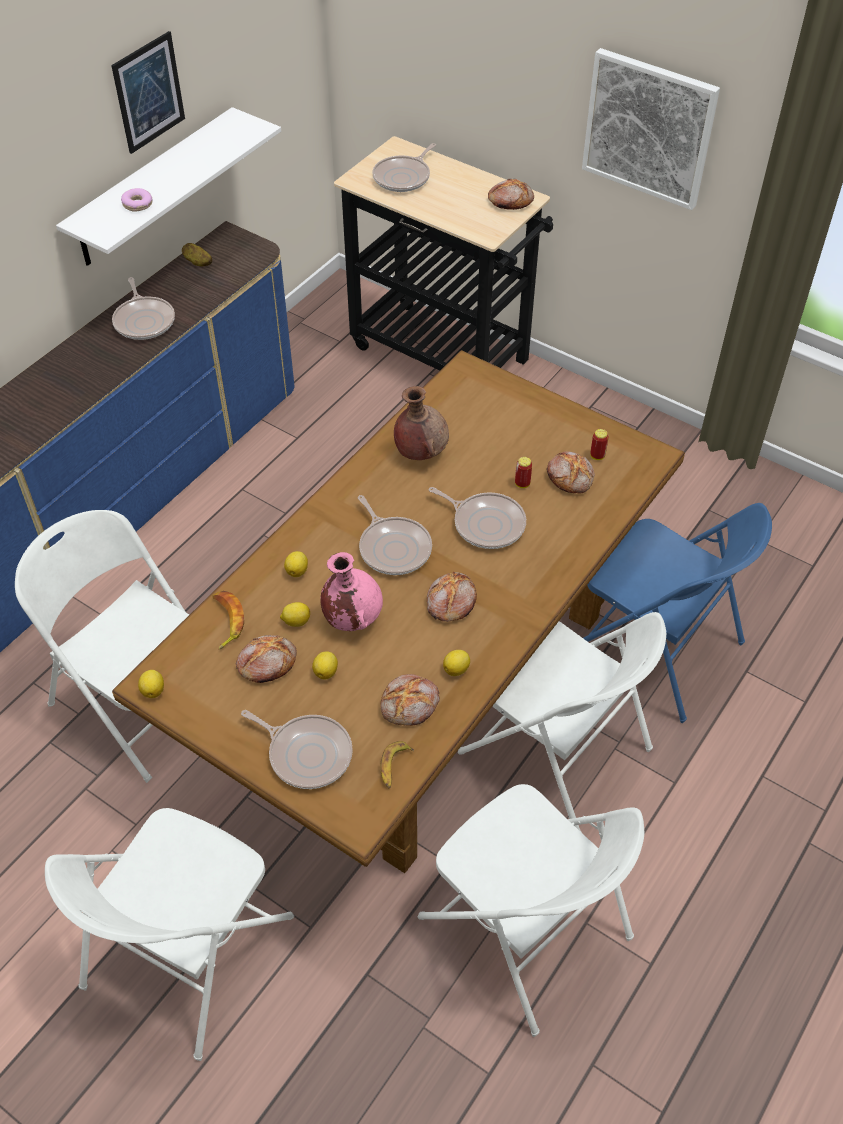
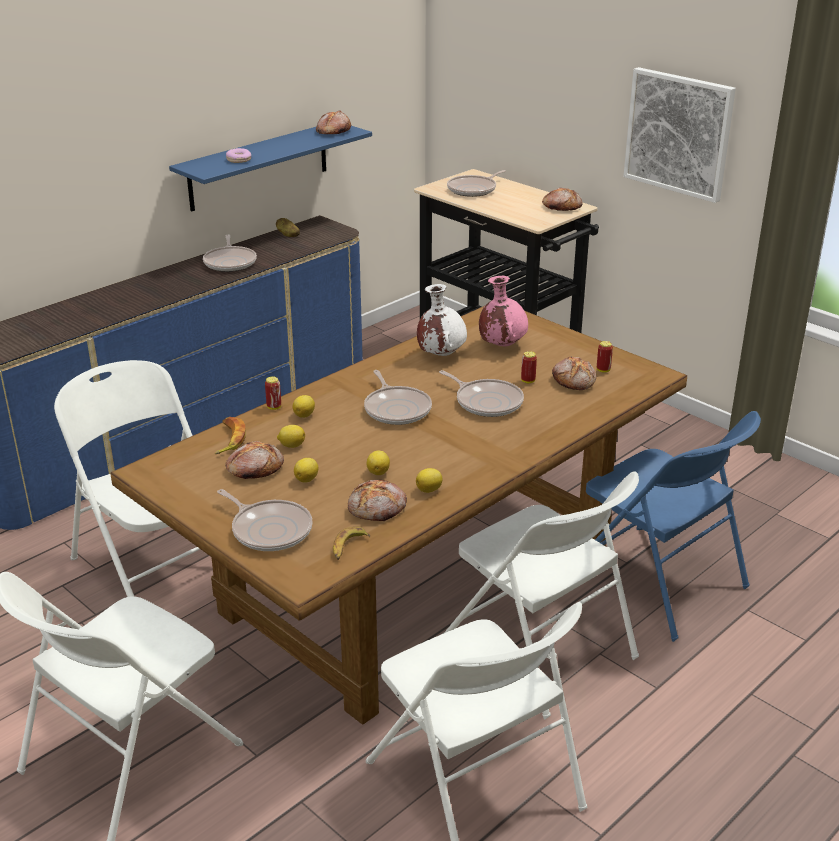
camera: 10 degrees right, 20 degrees down
white shelf [56,107,281,266] -> blue shelf [169,126,372,212]
picture [111,31,185,154] -> none
lemon [138,670,164,698] -> lemon moved to [366,451,390,475]
pink vase [320,552,383,631] -> pink vase moved to [479,276,528,347]
brown vase [394,386,449,460] -> white vase [417,284,467,356]
bread [427,572,477,622] -> bread moved to [316,110,351,134]
none -> can [265,376,281,410]

